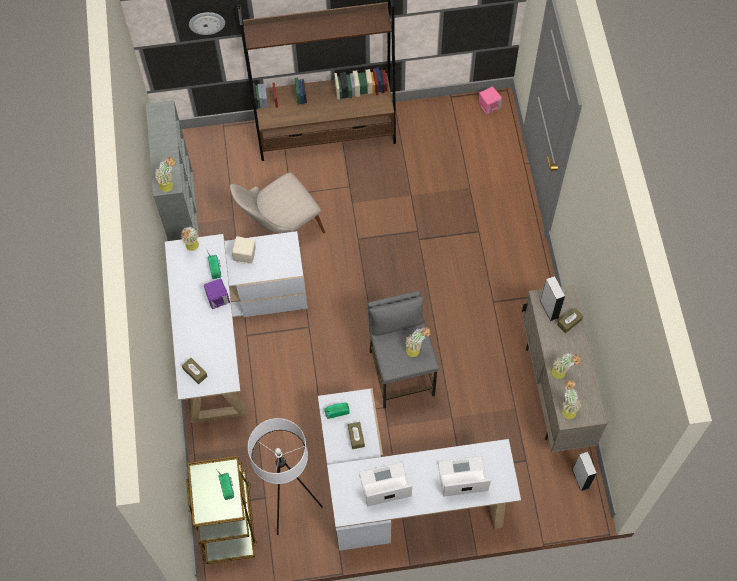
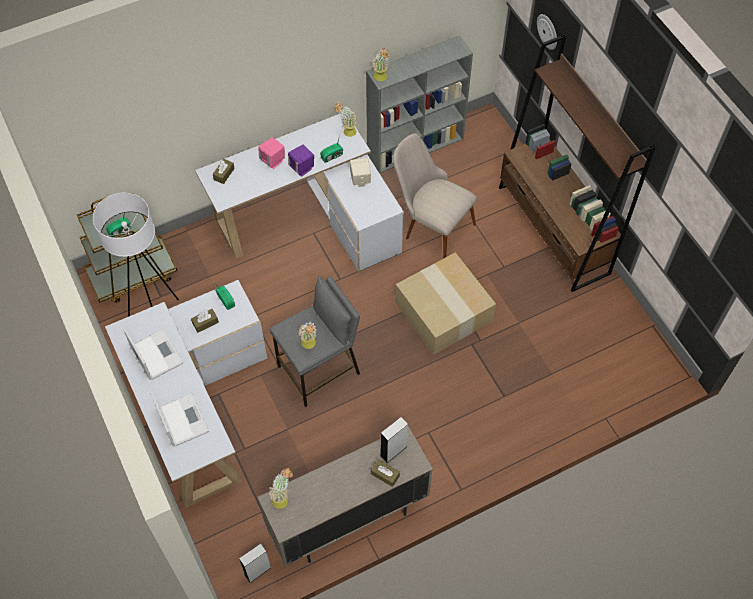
camera: 70 degrees right, 5 degrees down
pink speaker [479,87,502,114] -> pink speaker moved to [258,137,285,169]
potted plant [552,353,581,379] -> none
none -> cardboard box [395,252,496,354]

